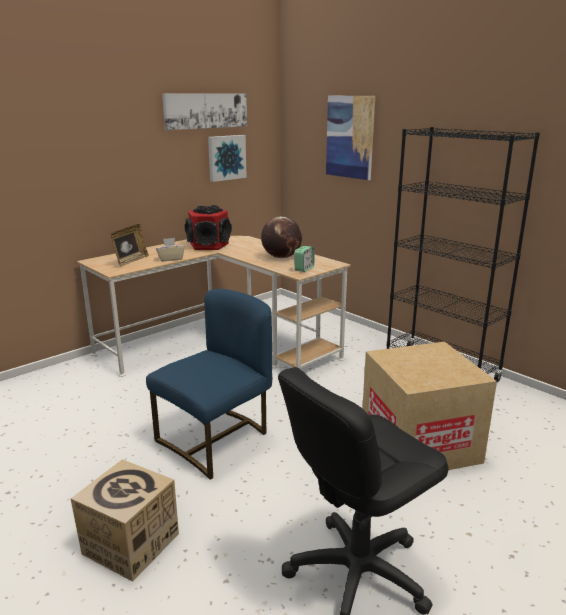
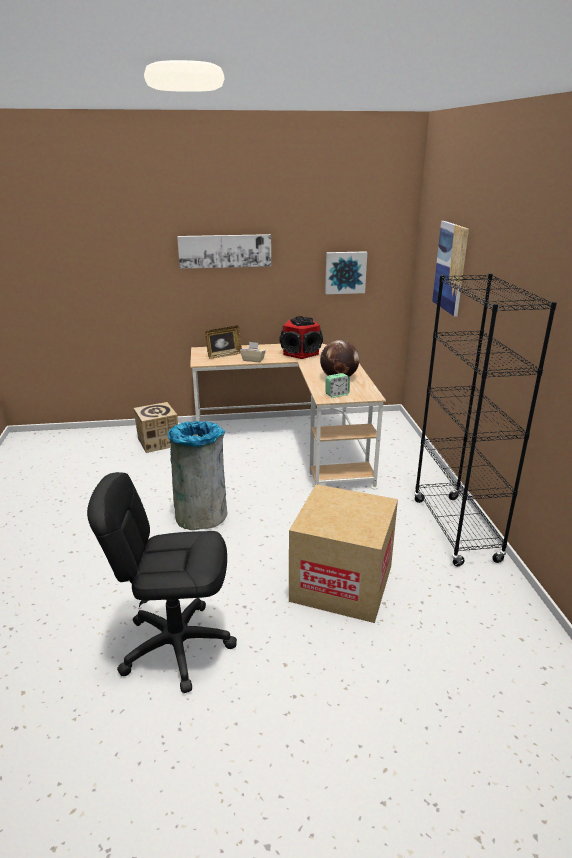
camera: 35 degrees right, 5 degrees up
cardboard box [71,459,179,582] -> cardboard box moved to [134,402,178,453]
blue chair [146,289,272,480] -> grey trash can [168,421,228,530]
picture [162,93,247,130] -> picture moved to [177,234,271,269]

